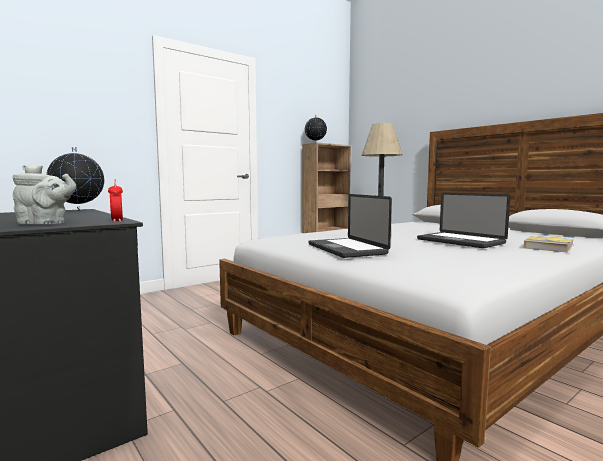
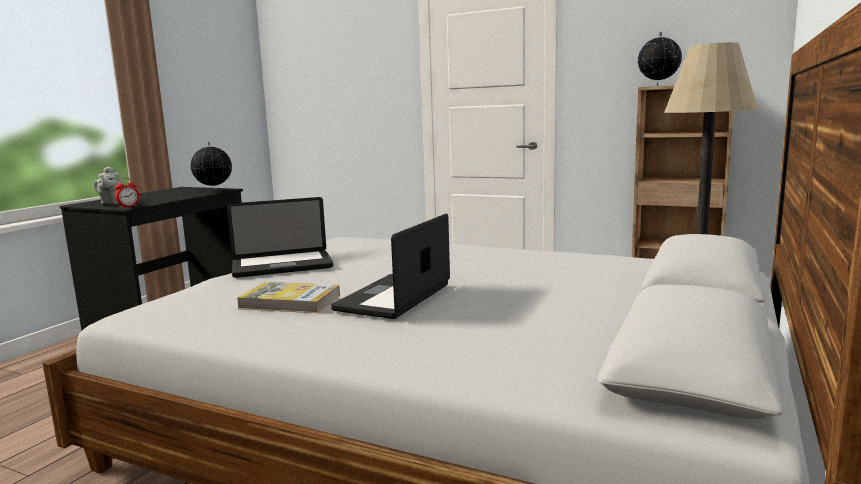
camera: 65 degrees right, 5 degrees up
laptop [308,194,392,258] -> laptop turned 150 degrees counterclockwise [227,197,334,278]
book [524,235,574,253] -> book moved to [237,282,340,313]

